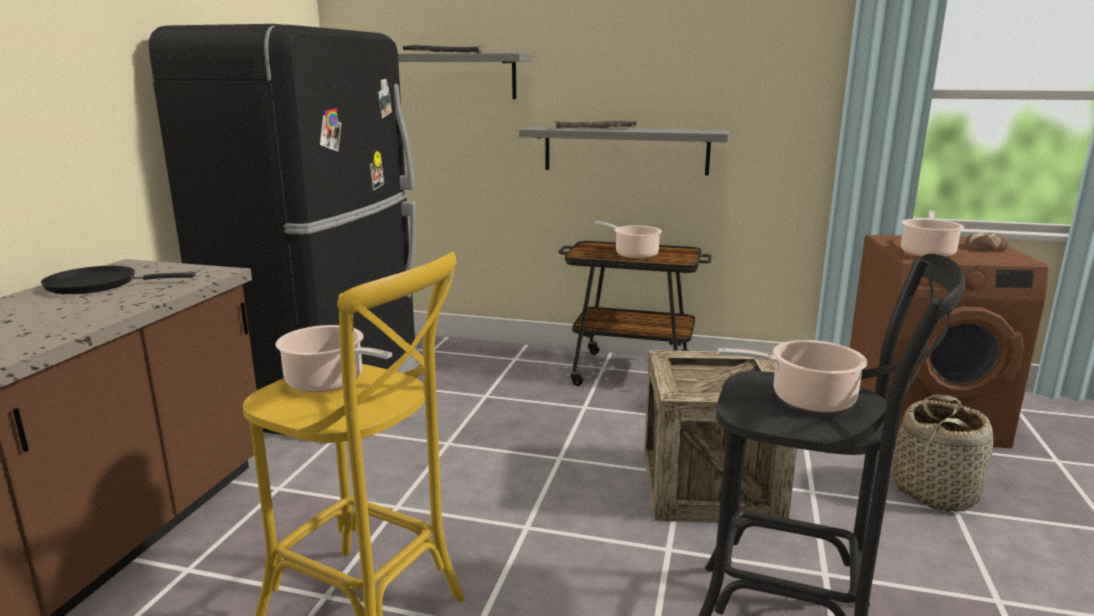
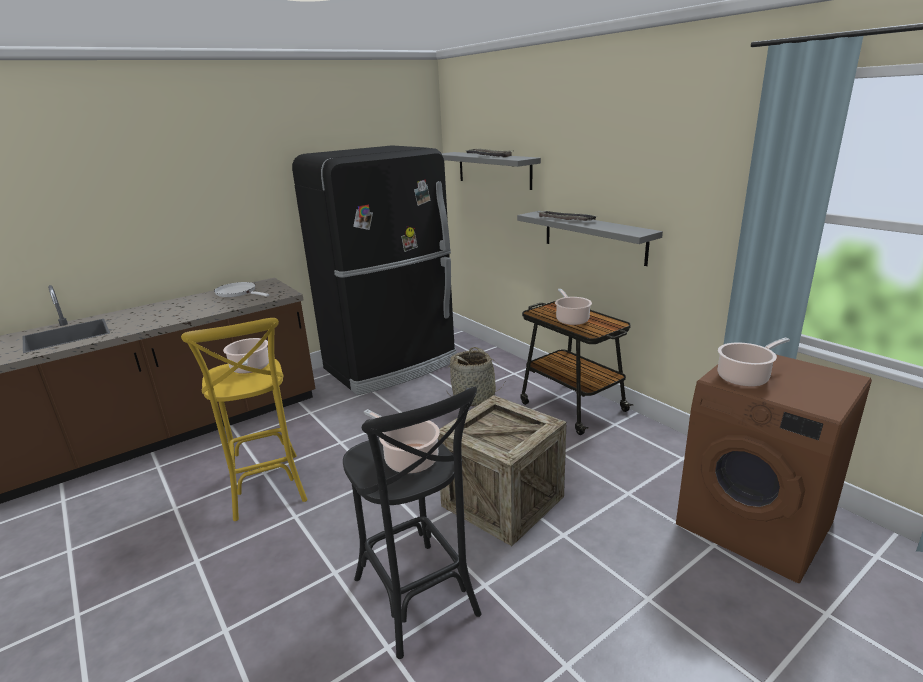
camera: 40 degrees right, 5 degrees up
black frying pan [41,266,195,294] -> white frying pan [214,282,269,297]
basket [892,395,994,512] -> basket moved to [446,347,506,406]
bread [965,232,1008,251] -> none

